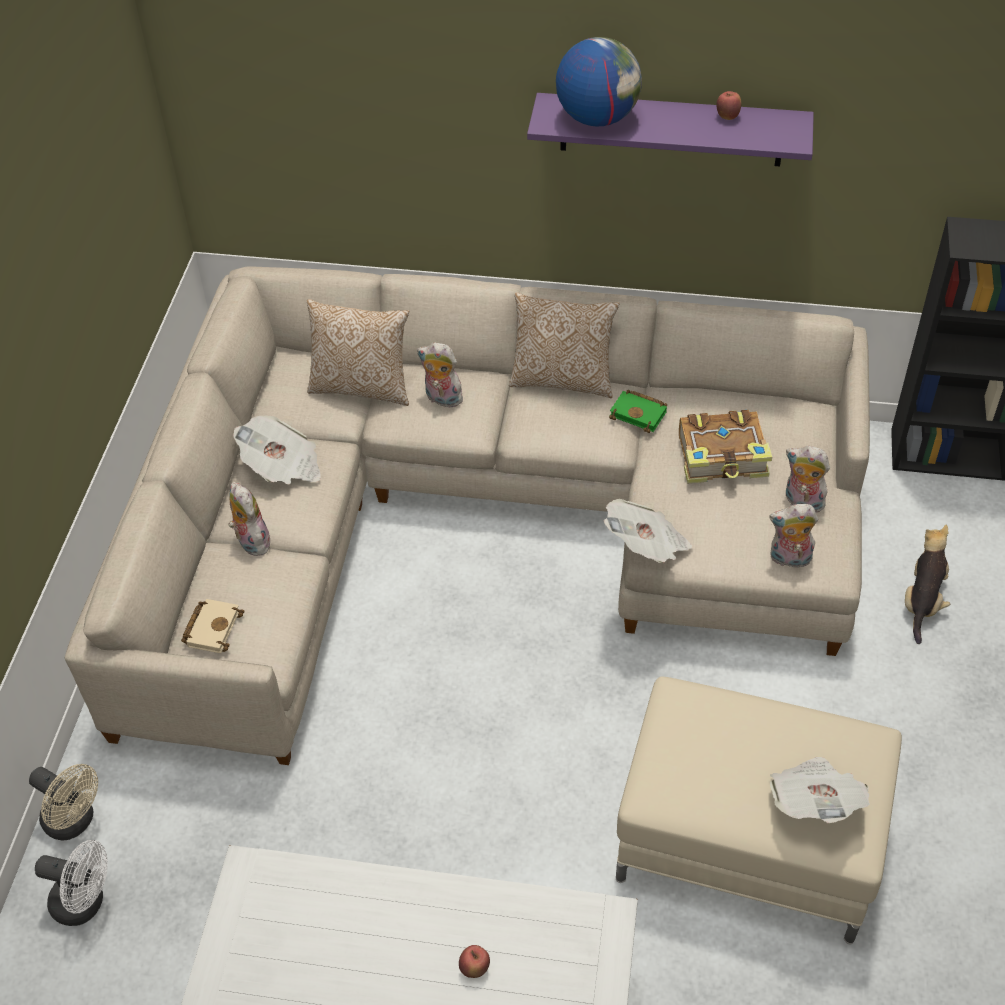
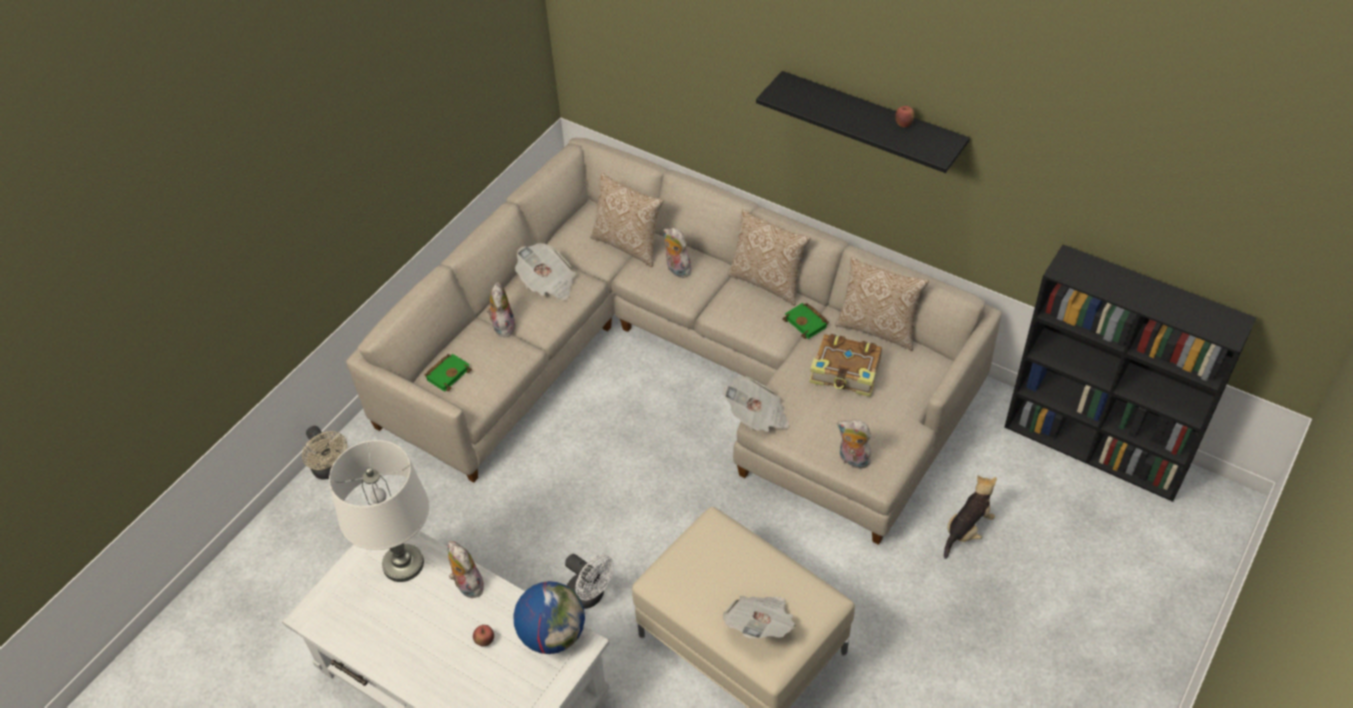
camera: 25 degrees right, 0 degrees up
white fan [35,840,107,926] -> white fan moved to [565,554,614,609]
beige book [181,599,245,653] -> green book [425,354,472,392]
purple shelf [527,93,814,166] -> black shelf [756,71,970,173]
globe [556,37,642,126] -> globe moved to [513,581,585,654]
plush toy [786,446,830,513] -> plush toy moved to [448,541,484,598]
none -> white table lamp [329,440,429,582]
none -> pillow [835,257,929,351]

